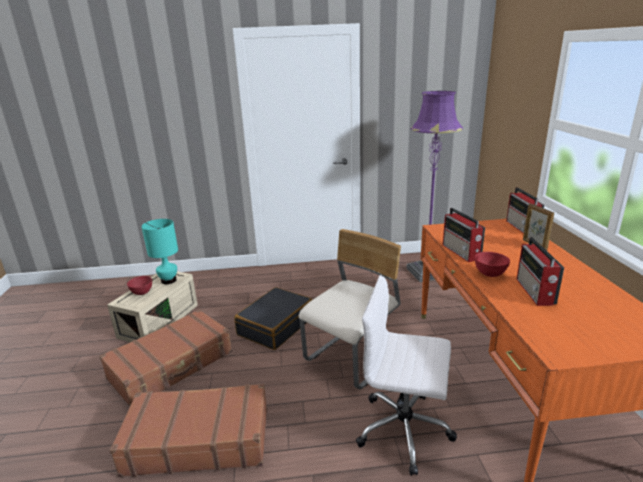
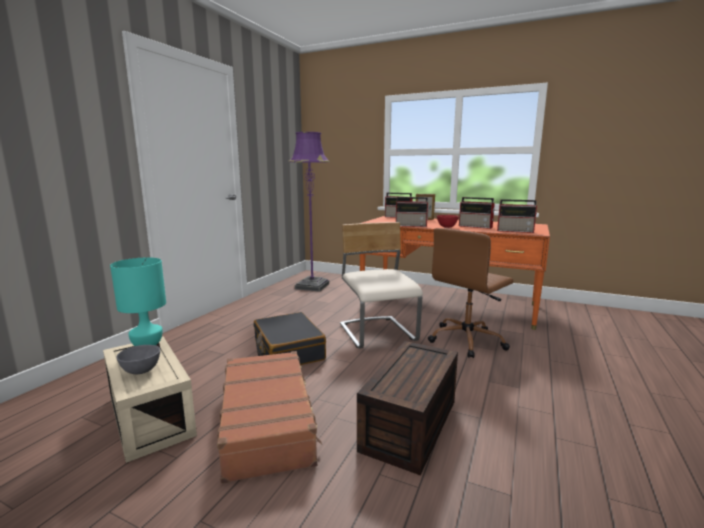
camera: 60 degrees left, 10 degrees down
brown suitcase [110,384,267,477] -> brown storage box [357,341,458,475]
red bowl [127,276,152,295] -> grey bowl [117,345,160,374]
white office chair [356,275,457,476] -> brown office chair [428,228,513,358]
none -> radio [497,199,538,233]

